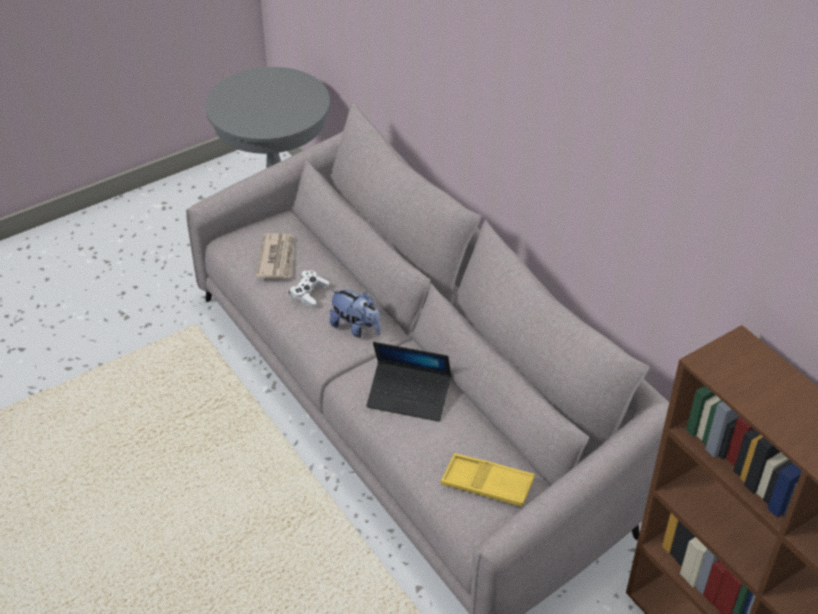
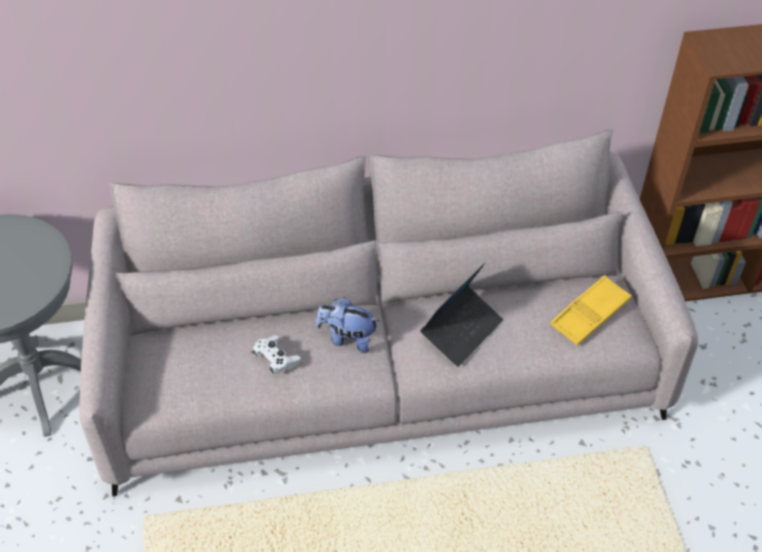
camera: 65 degrees left, 5 degrees up
newspaper [256,233,295,279] -> none
plush toy [330,289,381,338] -> plush toy turned 135 degrees counterclockwise [316,297,379,353]

